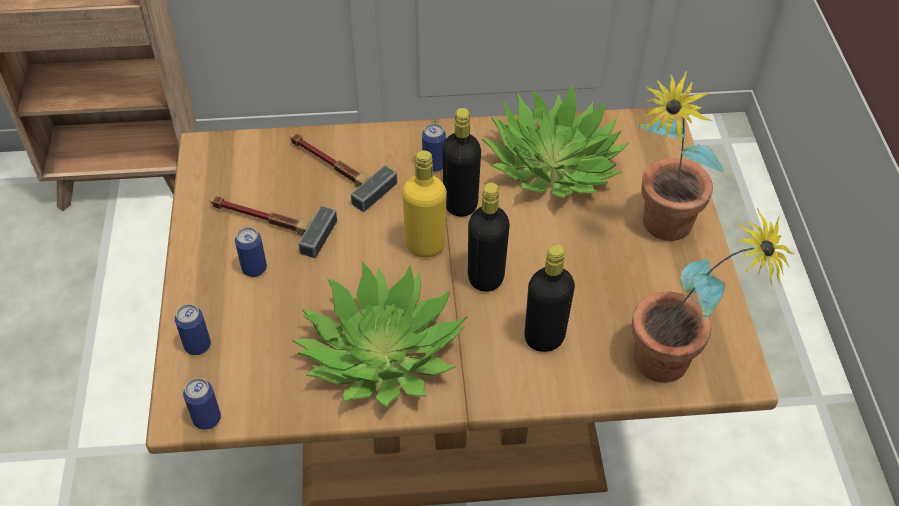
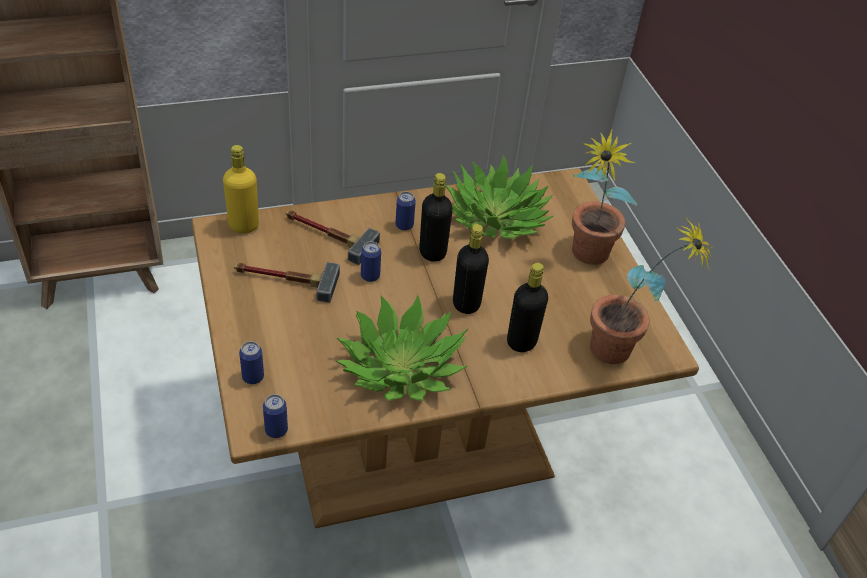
camera: 15 degrees left, 5 degrees down
can [235,227,267,277] -> can moved to [361,241,381,282]
yellow bottle [402,150,447,258] -> yellow bottle moved to [223,145,259,234]

